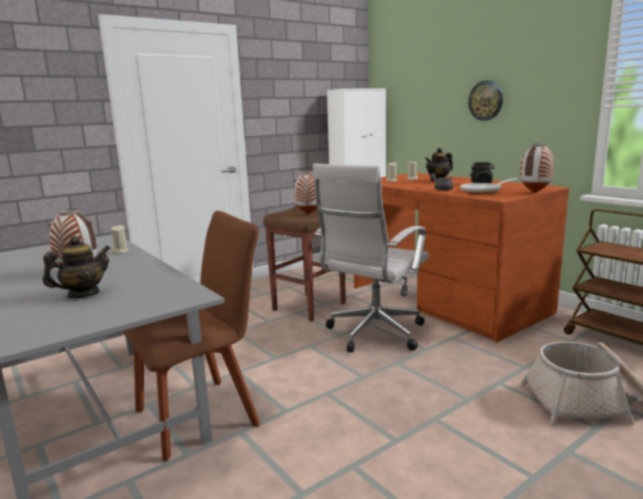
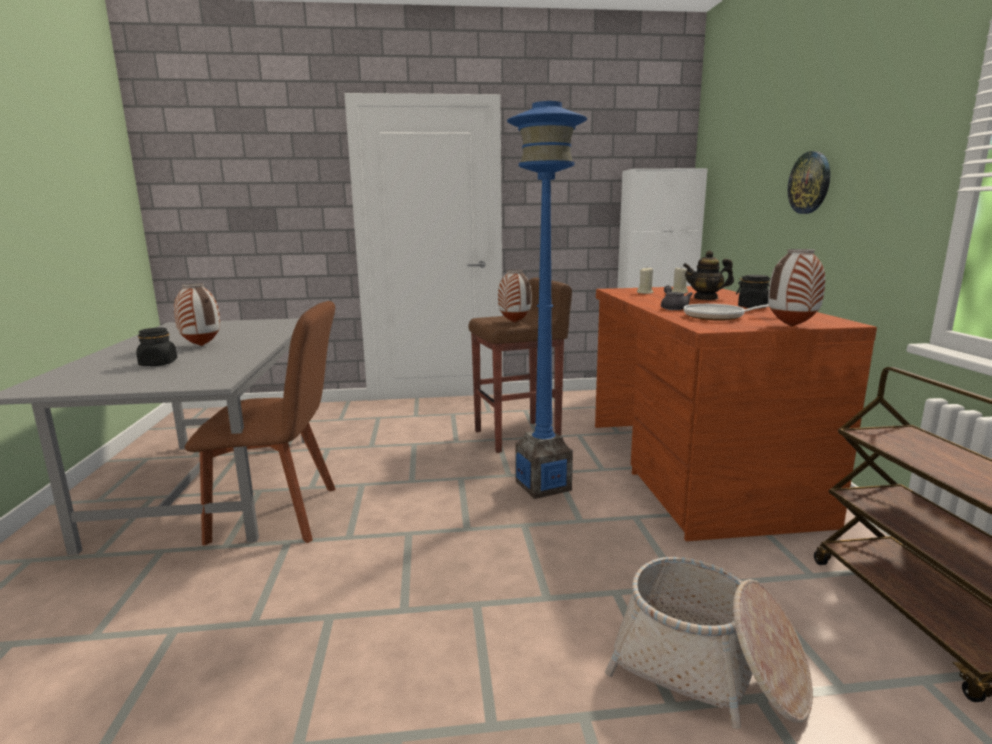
camera: 30 degrees right, 0 degrees up
teapot [43,236,111,299] -> black jar [136,328,177,366]
beige candle [111,225,129,254] -> none
white office chair [312,163,429,352] -> blue floor lamp [507,101,587,499]

